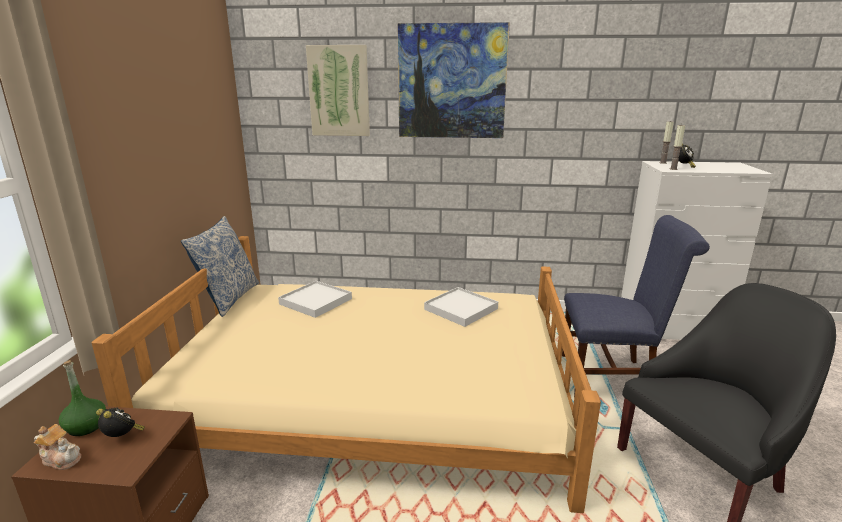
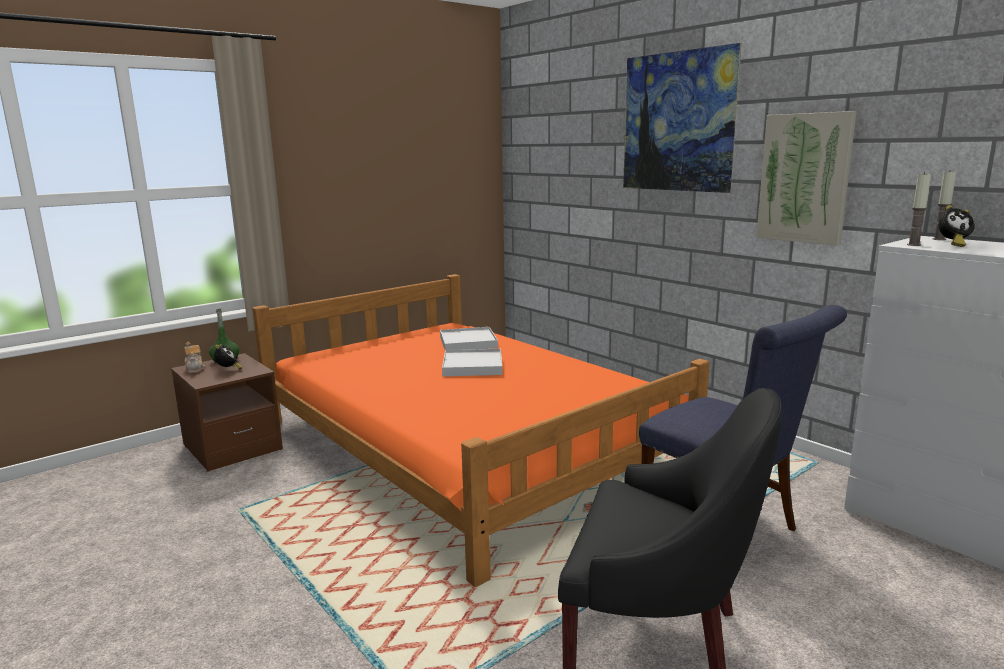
camera: 45 degrees right, 5 degrees down
beige bed [92,236,601,513] -> orange bed [252,274,710,587]
pillow [181,216,259,317] -> none
picture [306,45,370,136] -> picture moved to [756,111,857,246]
white tray [424,287,498,327] -> white tray moved to [442,349,502,376]

